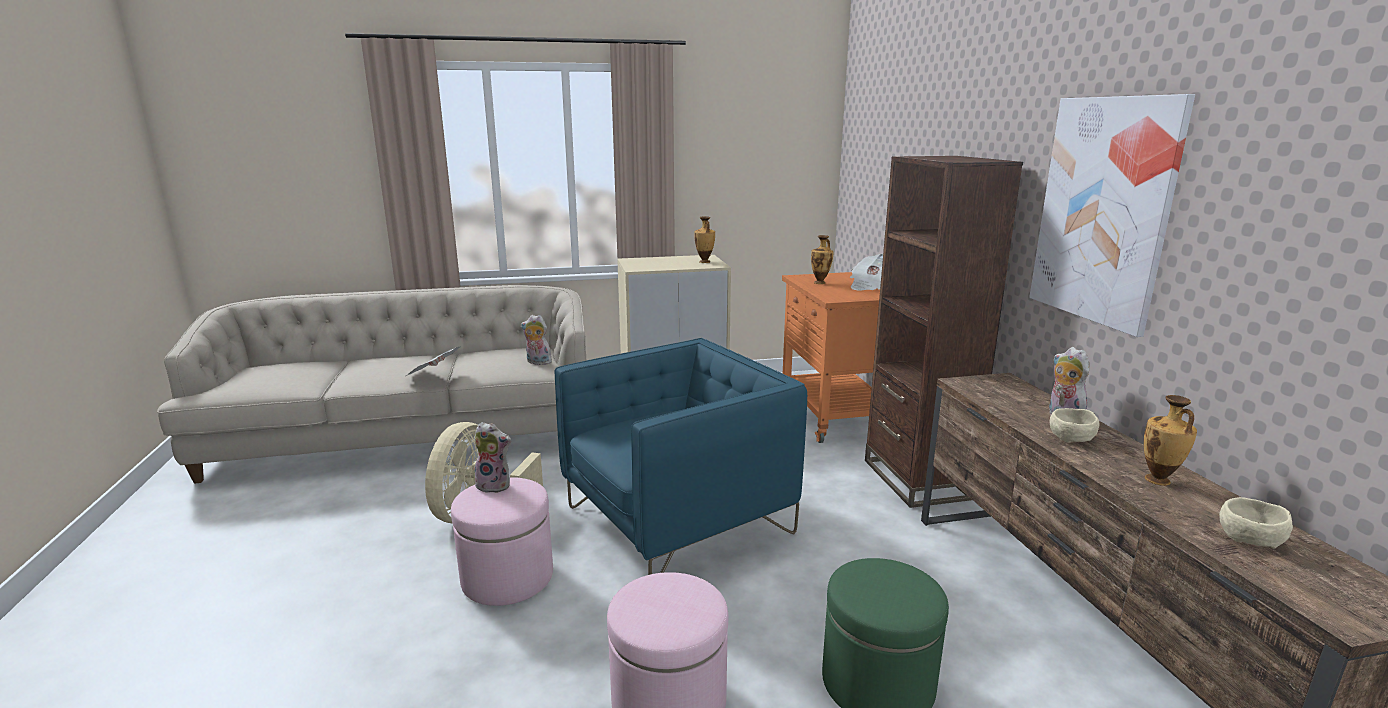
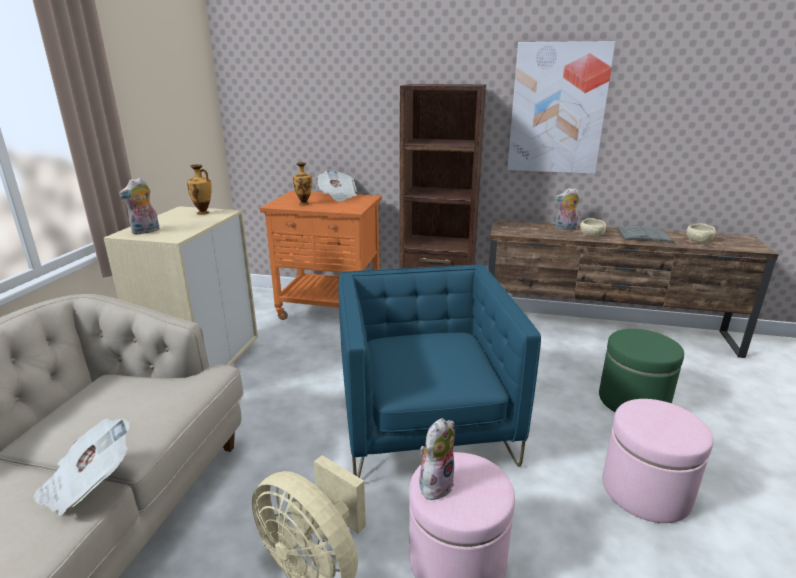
camera: 65 degrees left, 5 degrees up
plush toy [521,315,552,365] -> plush toy moved to [119,177,160,235]
vase [1144,395,1197,486] -> grey book [617,225,675,243]

